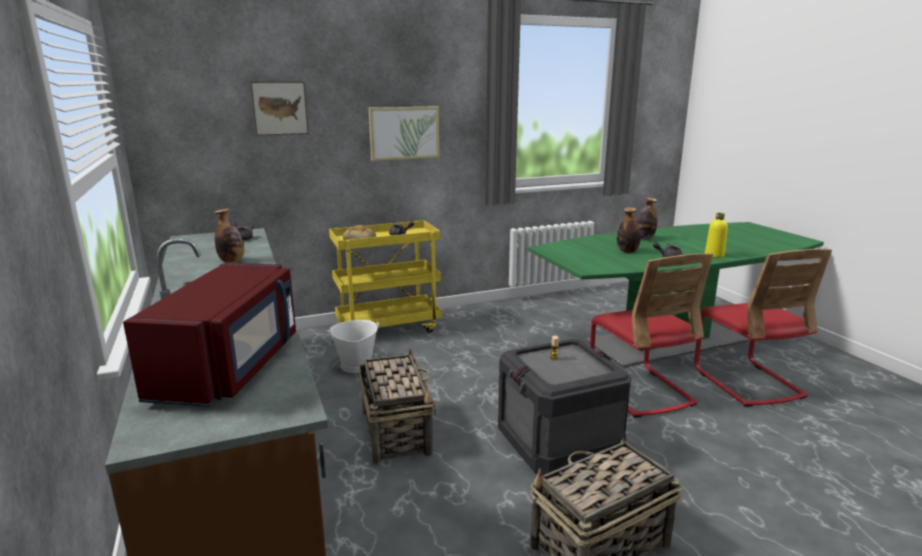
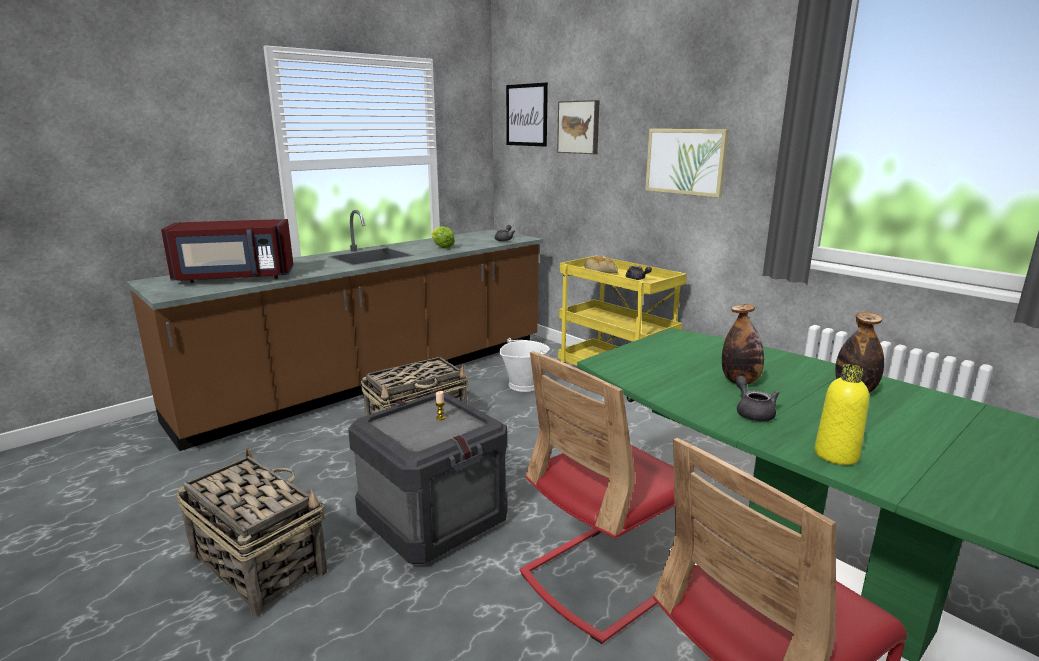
camera: 70 degrees right, 0 degrees up
bottle [214,208,244,262] -> lettuce [431,226,455,248]
none -> picture [506,83,548,147]

